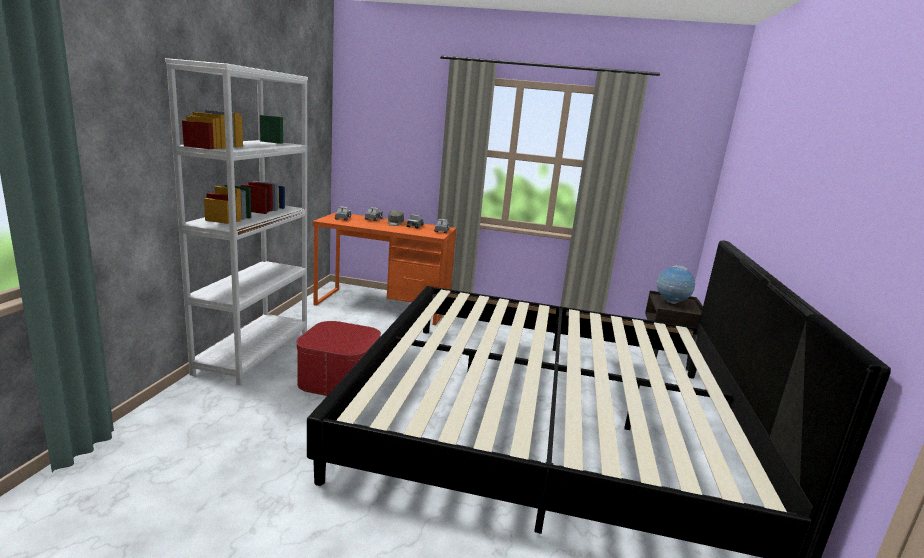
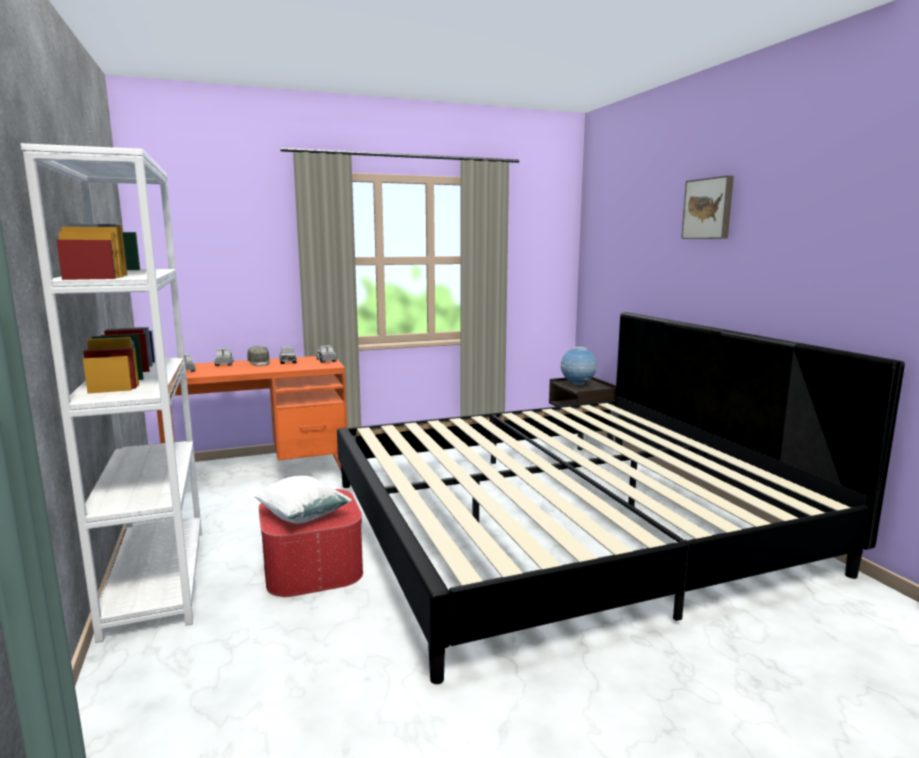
camera: 30 degrees left, 5 degrees down
none -> white pillow [253,476,352,523]
none -> picture [681,175,734,239]

